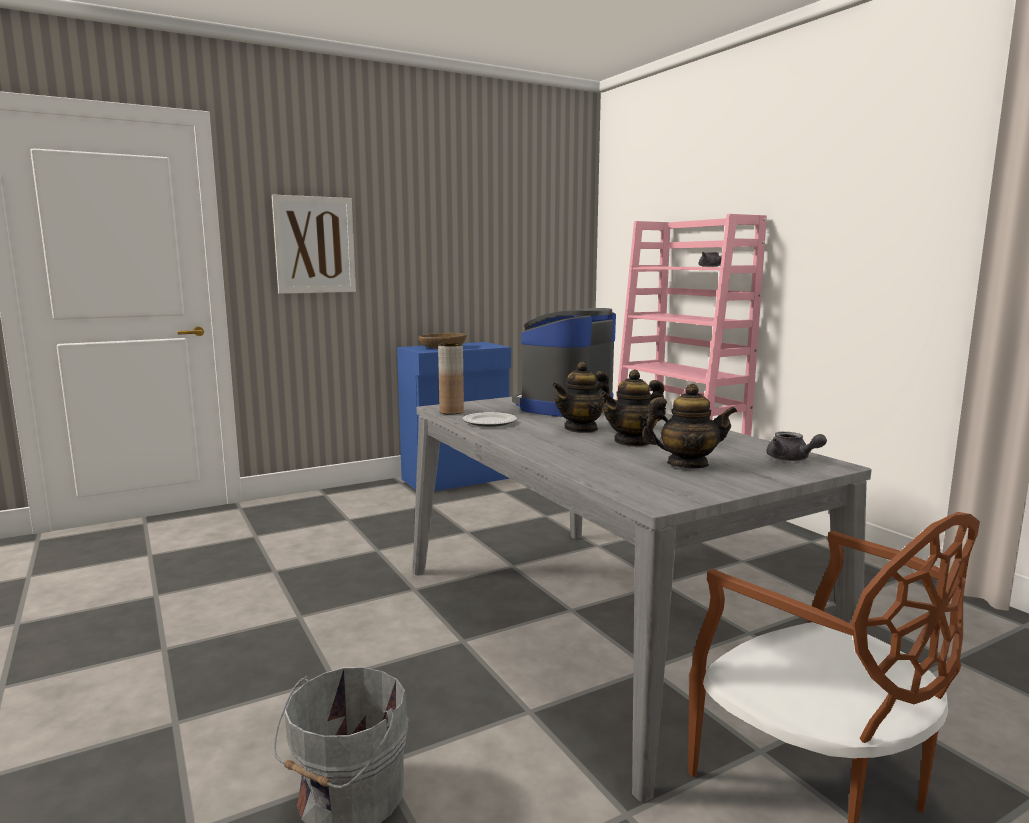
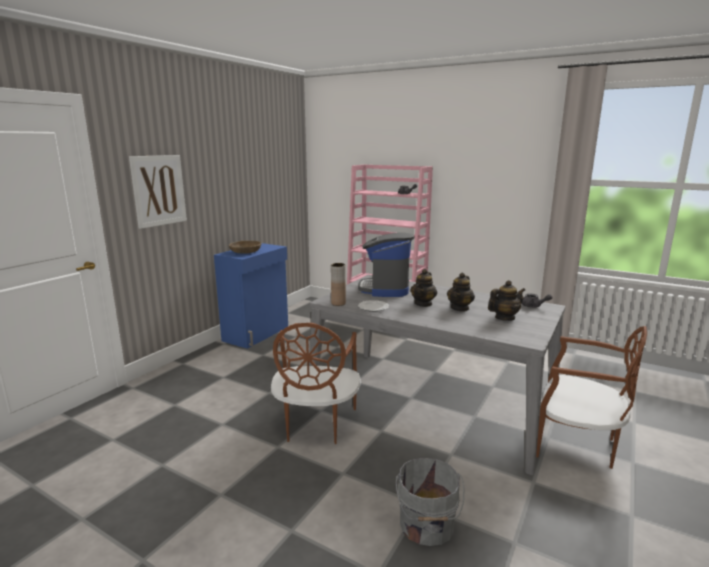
camera: 30 degrees left, 5 degrees up
none -> brown chair [271,323,361,444]

